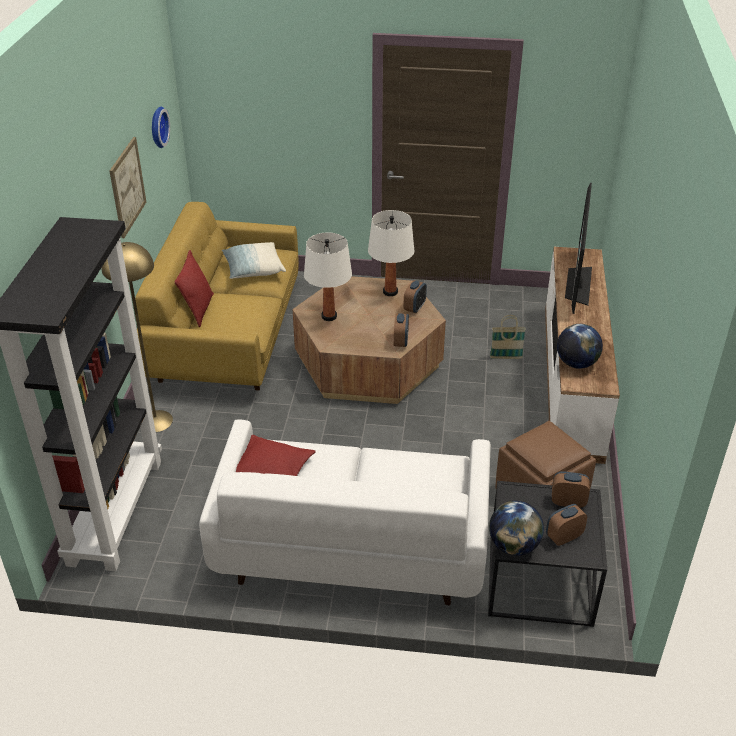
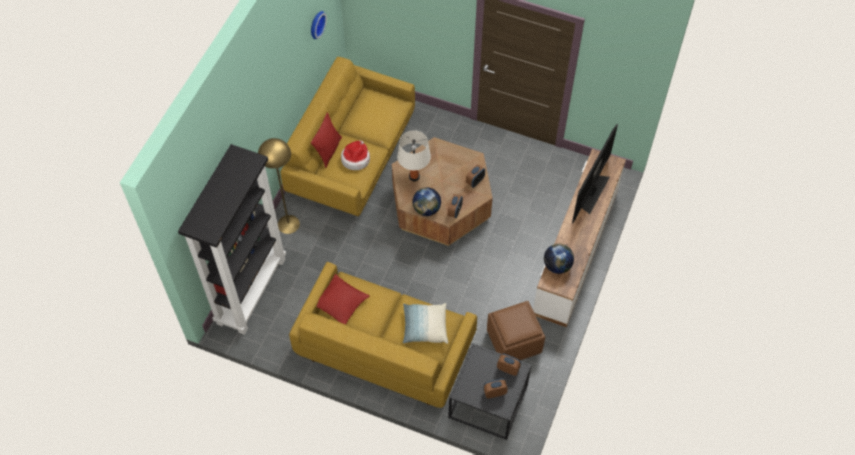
camera: 15 degrees right, 20 degrees up
picture [109,137,146,238] -> none
white sofa [199,420,491,605] -> yellow sofa [289,262,477,408]
pillow [222,242,286,279] -> pillow moved to [403,303,448,344]
white table lamp [368,210,414,296] -> none
globe [489,501,544,556] -> globe moved to [413,187,441,216]
basket [490,315,526,359] -> none
none -> hat [341,140,370,170]

